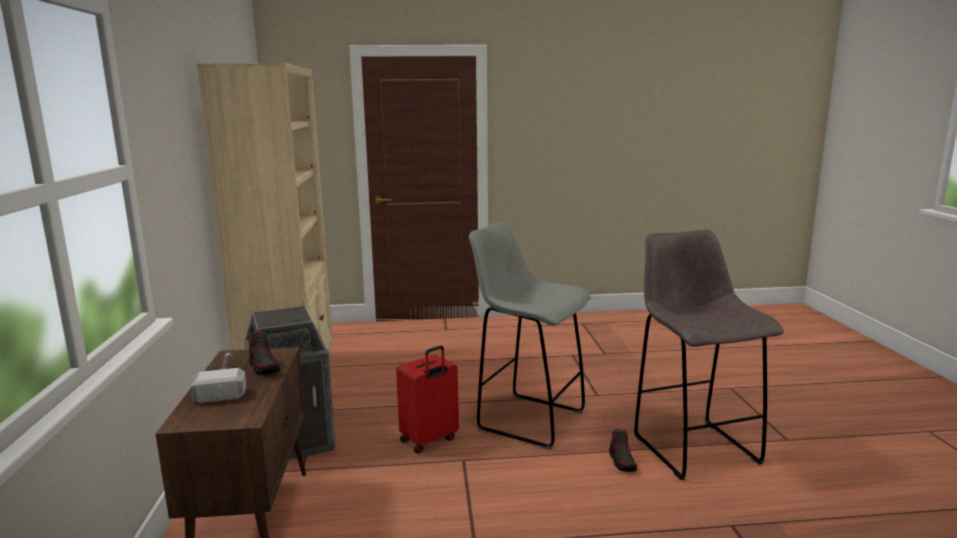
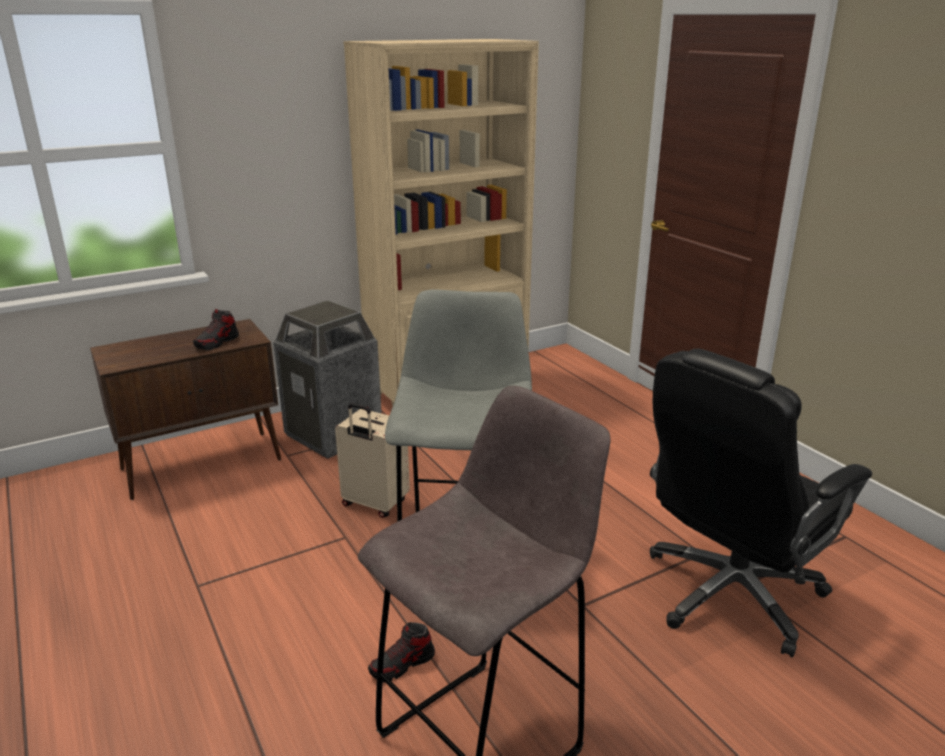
camera: 65 degrees right, 10 degrees up
hammer [190,353,246,403] -> none
red suitcase [396,345,459,453] -> beige suitcase [335,403,410,518]
none -> black office chair [650,348,872,657]

